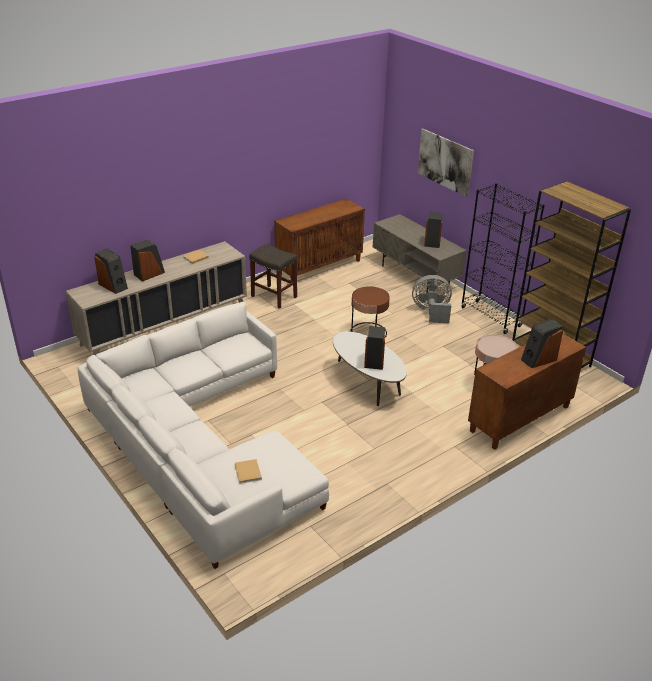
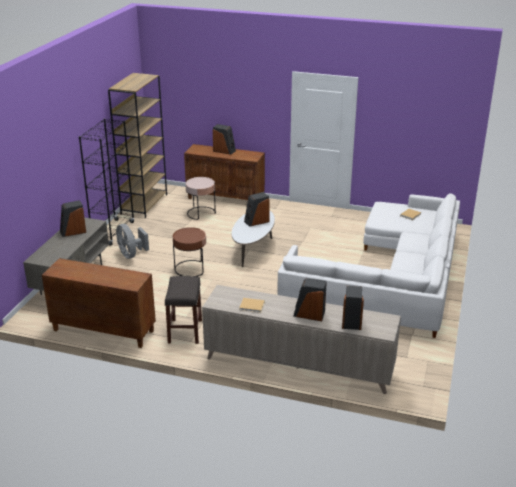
camera: 125 degrees left, 5 degrees down
picture [418,129,474,197] -> none

